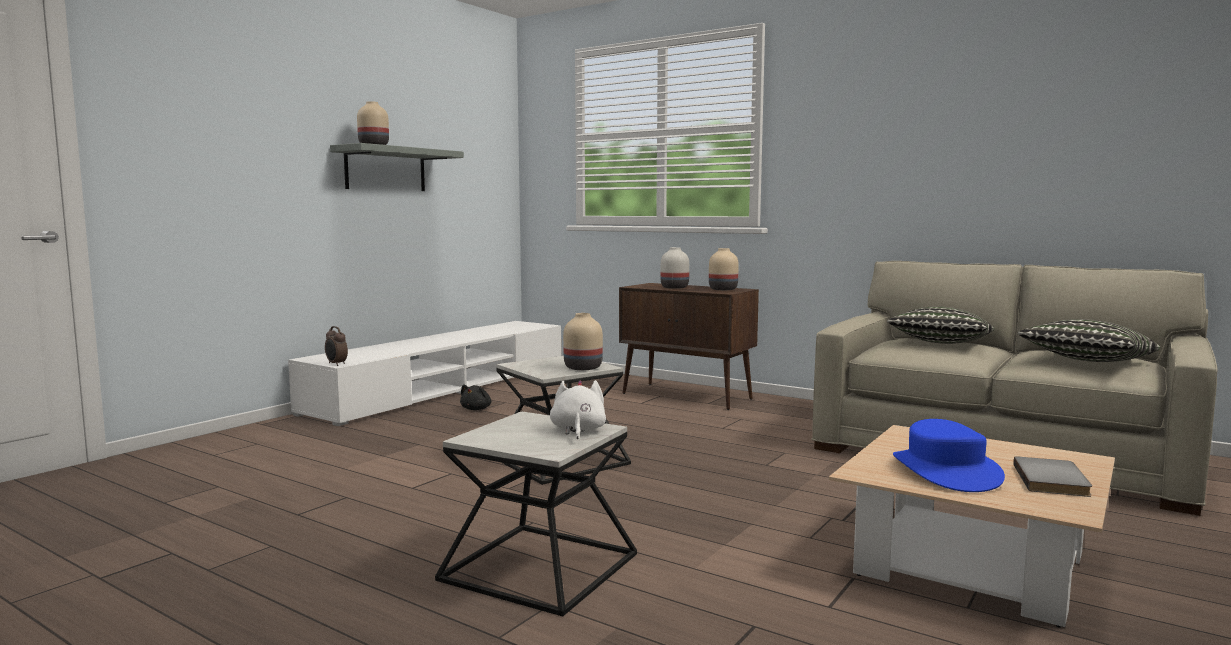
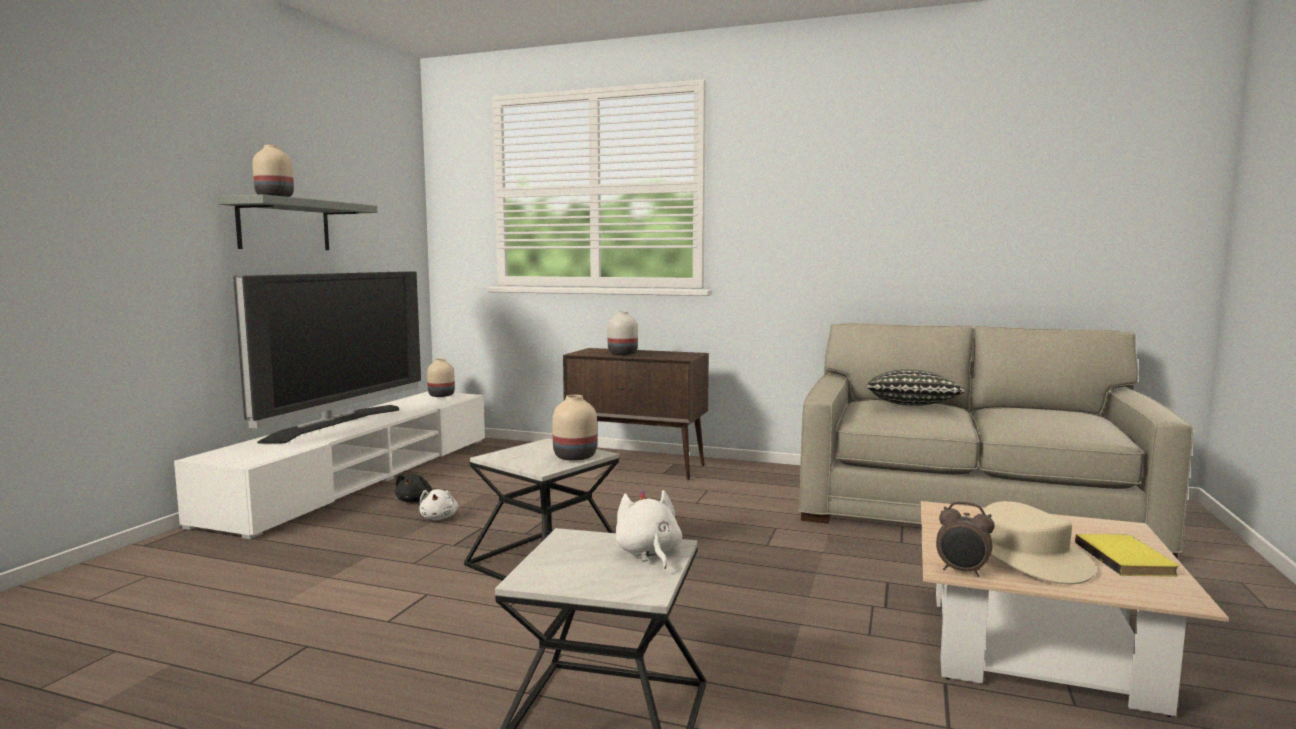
camera: 15 degrees left, 0 degrees up
alarm clock [325,326,348,366] -> alarm clock moved to [936,501,995,577]
beige vase [709,248,739,290] -> beige vase moved to [427,358,455,397]
blue hat [893,419,1005,492] -> beige hat [984,501,1096,584]
grey book [1013,456,1092,497] -> yellow book [1075,534,1179,577]
pillow [1018,319,1160,362] -> none
none -> television [233,271,421,444]
none -> white plush toy [419,489,458,520]

